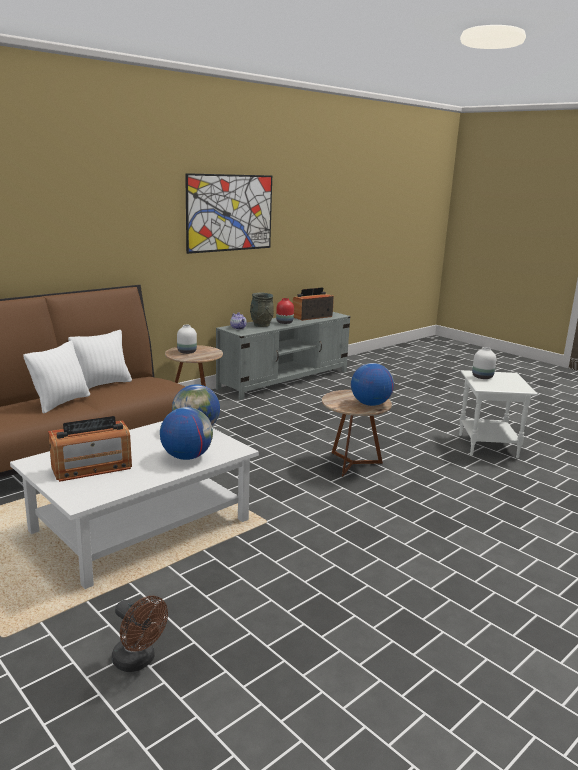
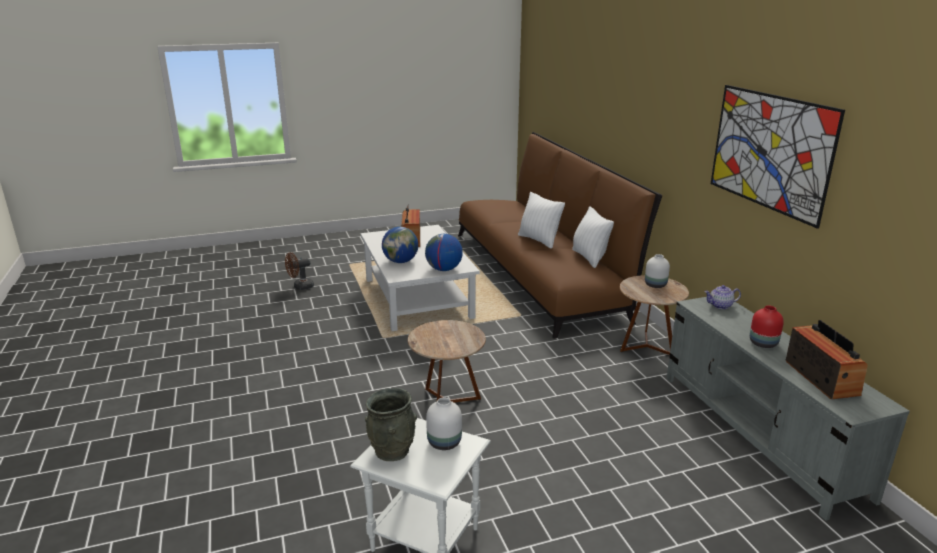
camera: 115 degrees right, 5 degrees up
grey vase [250,293,274,327] -> grey vase moved to [365,388,417,461]
globe [351,363,394,406] -> none

